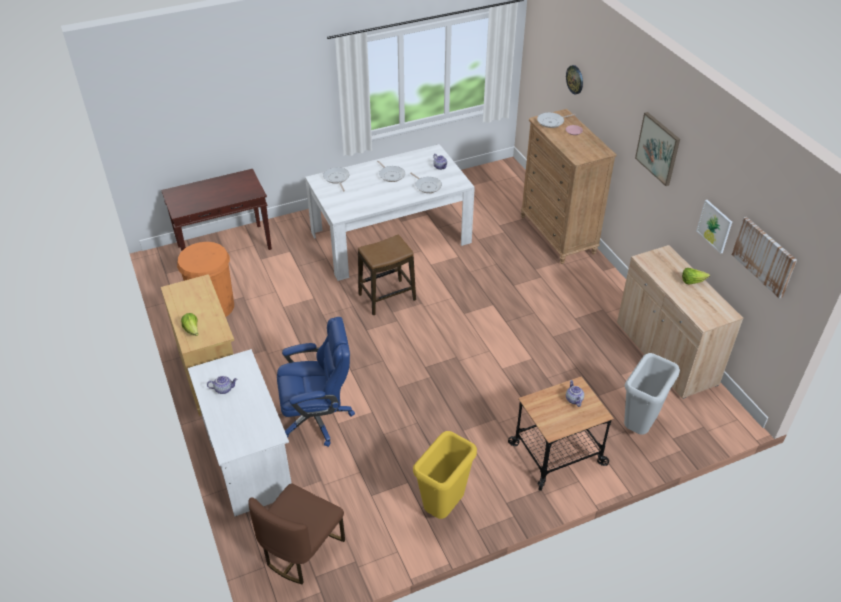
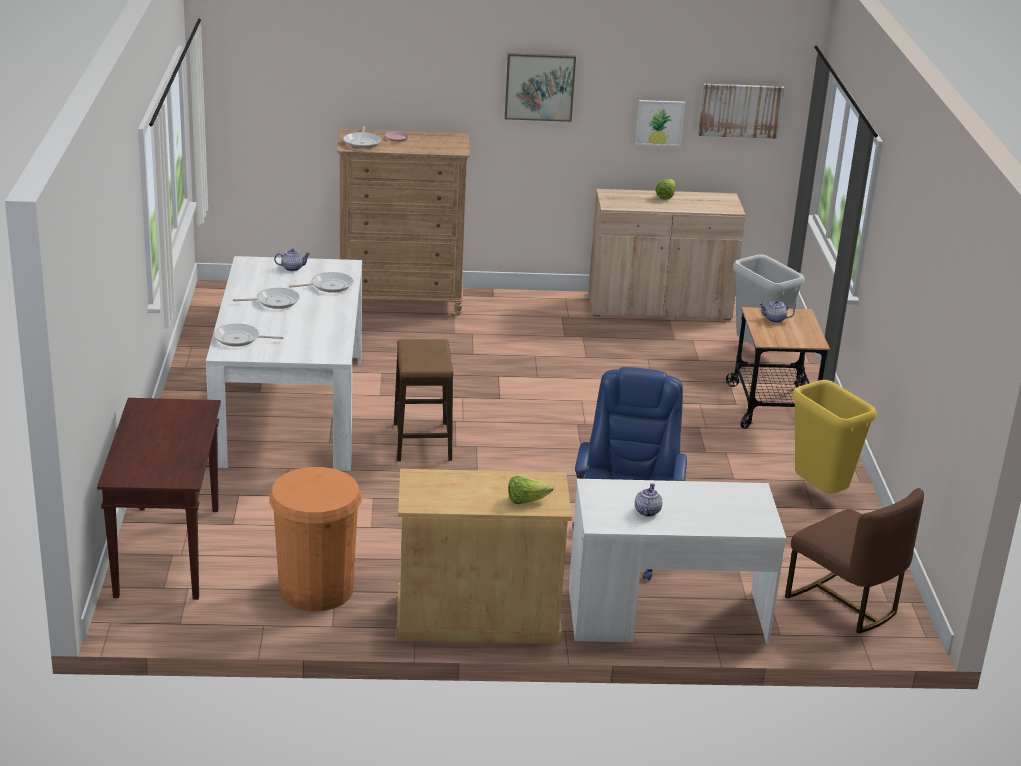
camera: 70 degrees left, 15 degrees down
wall clock [566,65,583,95] -> none

